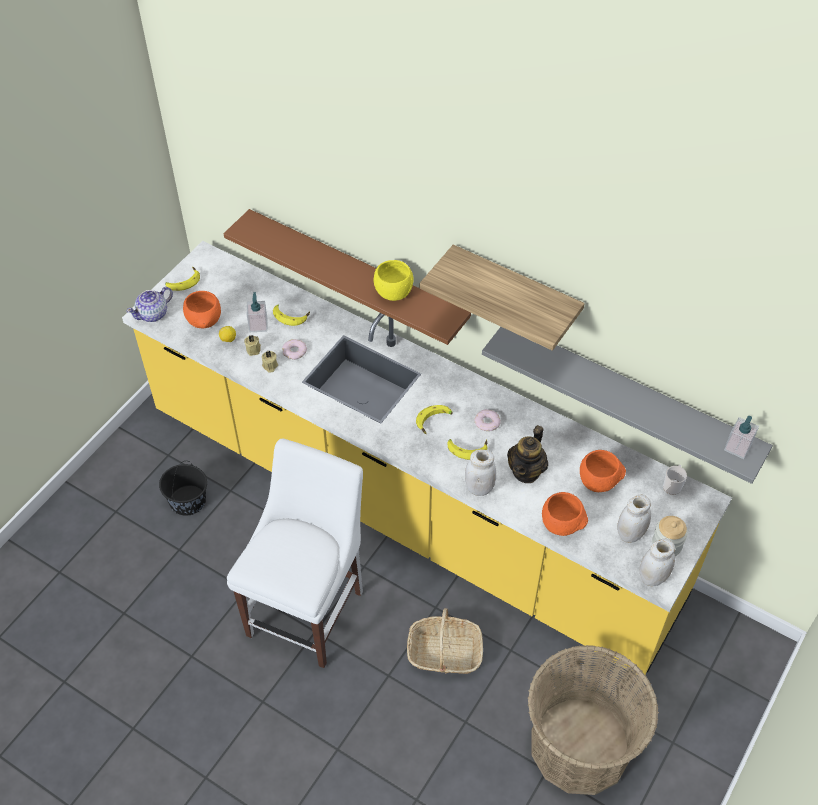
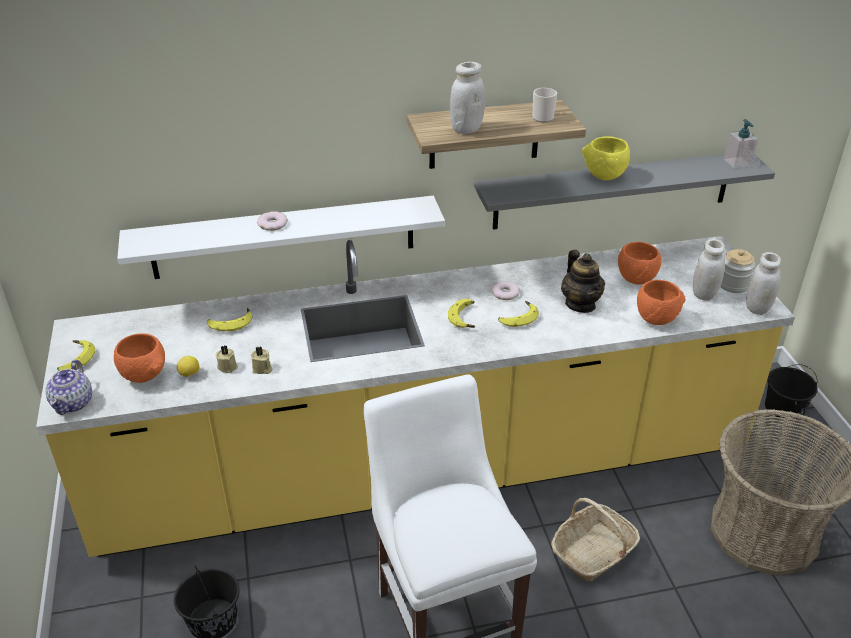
camera: 45 degrees left, 15 degrees down
brown shelf [224,209,471,345] -> white shelf [117,196,445,279]
soap dispenser [247,292,268,332] -> none
donut [282,339,307,360] -> donut moved to [257,211,288,231]
yellow bowl [374,260,414,301] -> yellow bowl moved to [582,136,630,180]
white jar [465,450,496,496] -> white jar moved to [450,62,485,134]
mug [663,465,687,495] -> mug moved to [533,88,557,123]
none -> black bucket [765,364,818,421]

